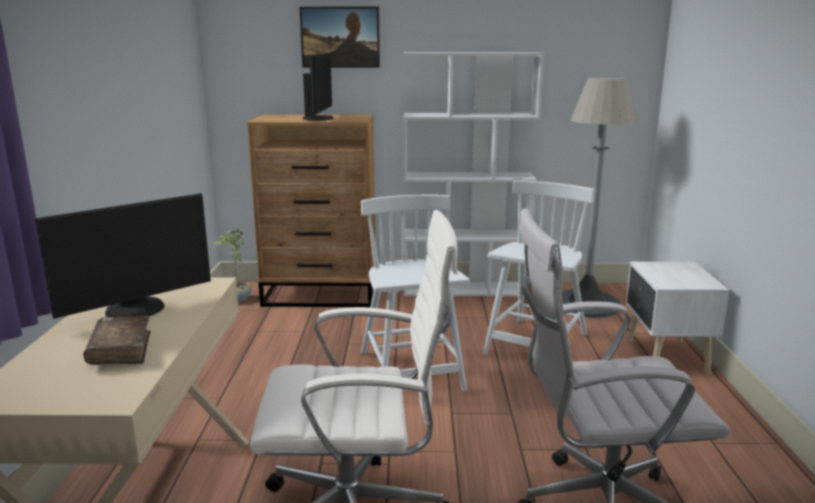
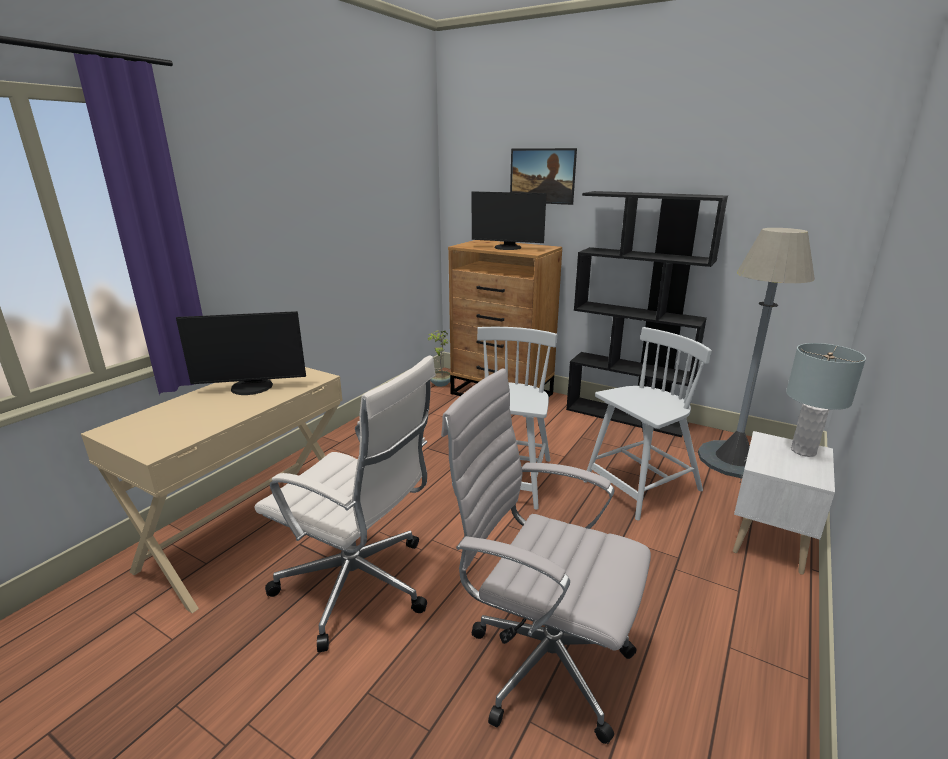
camera: 30 degrees right, 5 degrees up
brown book [83,316,150,365] -> none
monitor [303,53,334,121] -> monitor turned 75 degrees clockwise [472,191,546,250]
white bookcase [403,52,544,296] -> black bookcase [566,191,728,437]
none -> grey table lamp [786,343,866,457]

